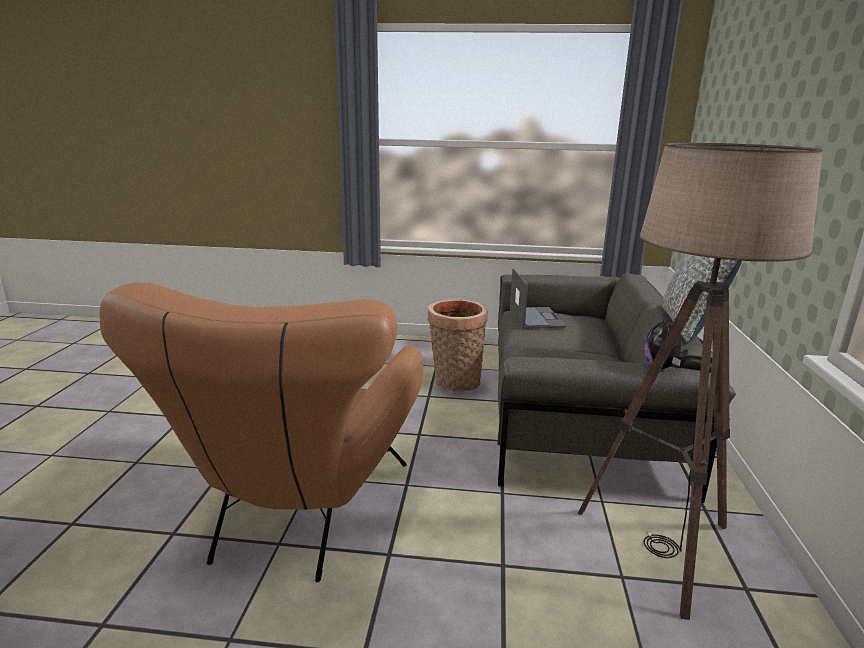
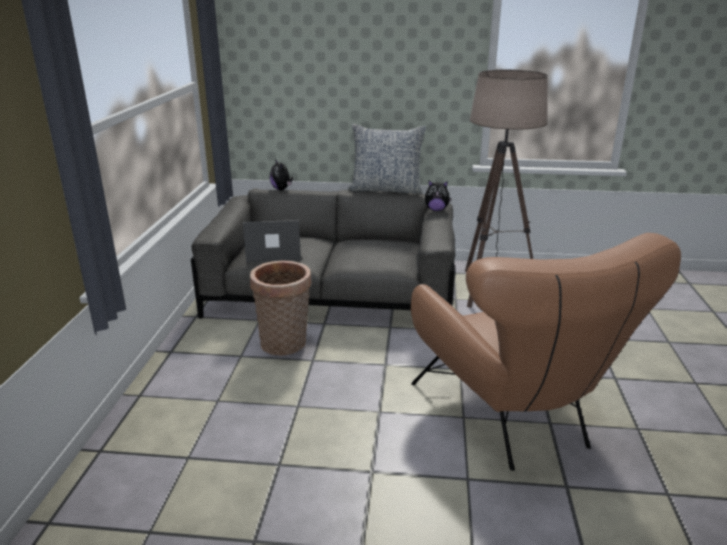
camera: 90 degrees left, 5 degrees up
brown armchair [100,282,423,582] -> brown armchair turned 60 degrees clockwise [411,233,681,471]
none -> plush toy [270,159,293,190]

